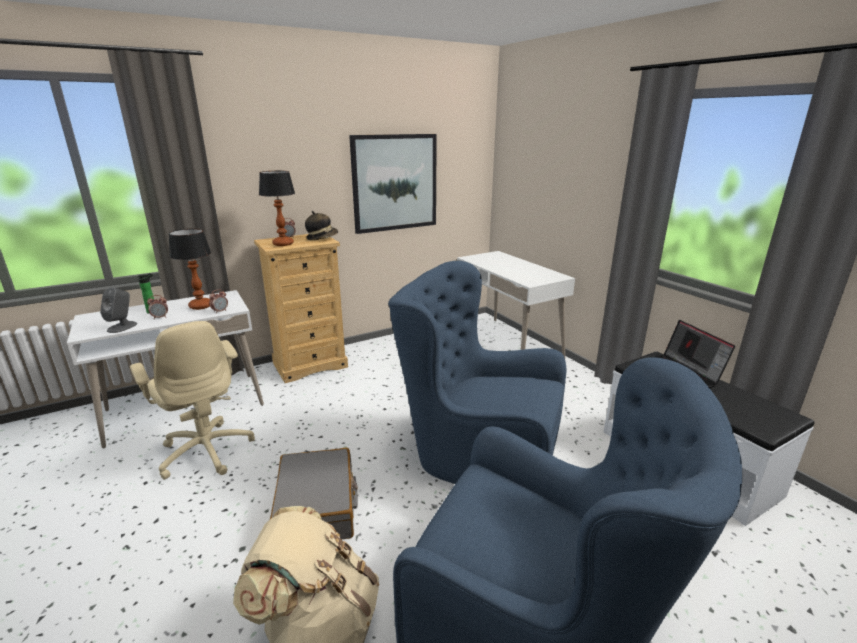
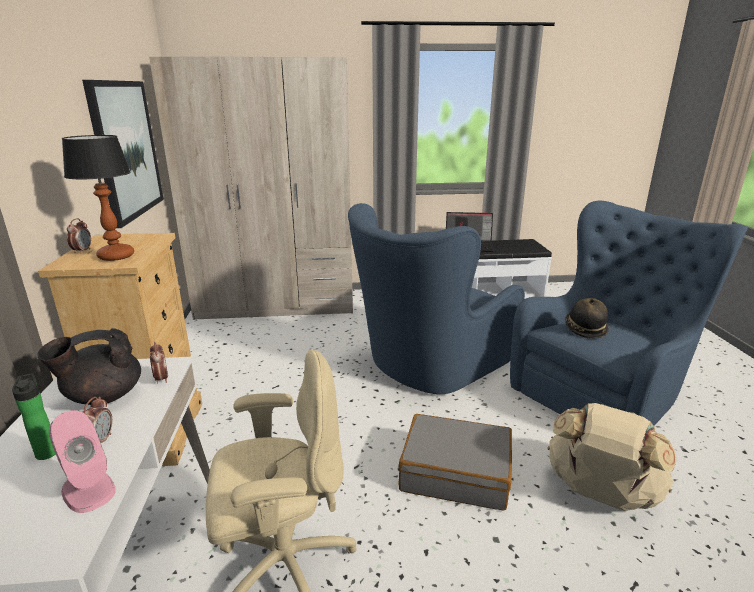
camera: 65 degrees left, 0 degrees up
grey speaker [100,287,137,333] -> pink speaker [49,410,116,513]
table lamp [169,229,211,310] -> black teapot [37,328,141,405]
hat [305,211,338,240] -> hat moved to [565,298,609,338]
white desk [457,251,575,358] -> beige wardrobe [149,57,353,320]

